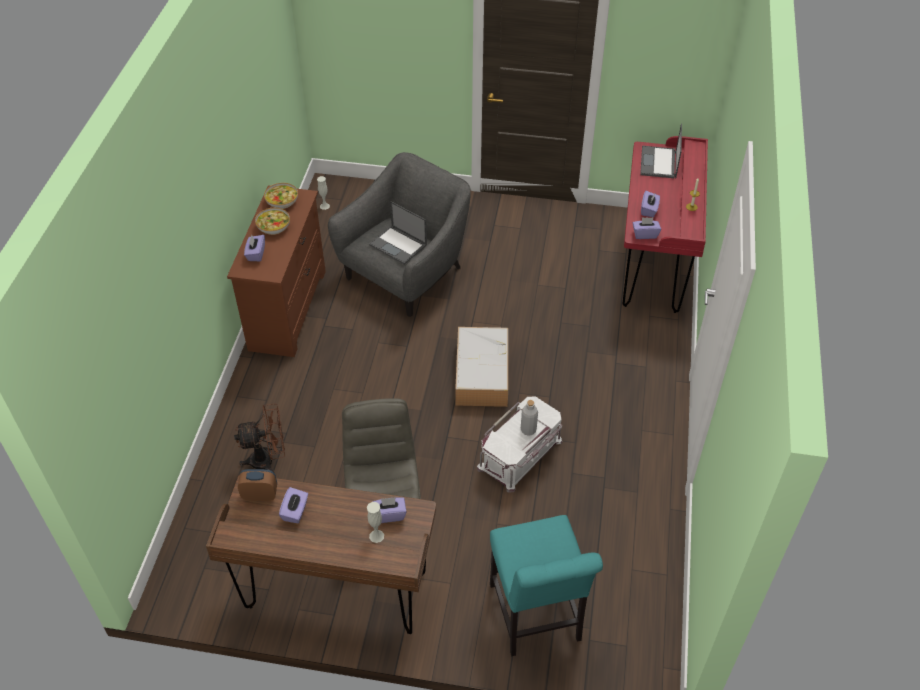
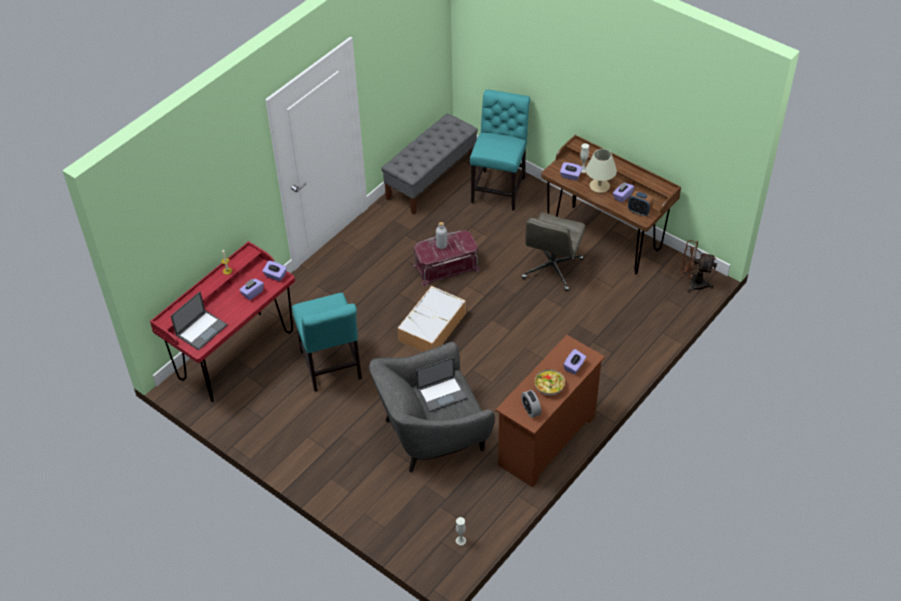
camera: 150 degrees left, 0 degrees up
brown fan [234,403,285,472] -> brown fan moved to [680,240,717,293]
bowl [264,183,298,209] -> alarm clock [521,390,541,418]
laptop [369,201,427,265] -> laptop turned 90 degrees clockwise [416,357,467,413]
white storage box [477,396,563,493] -> red storage box [413,230,480,287]
none -> turquoise chair [292,293,362,391]
none -> grey bench [381,113,478,215]
none -> beige table lamp [586,149,617,193]

